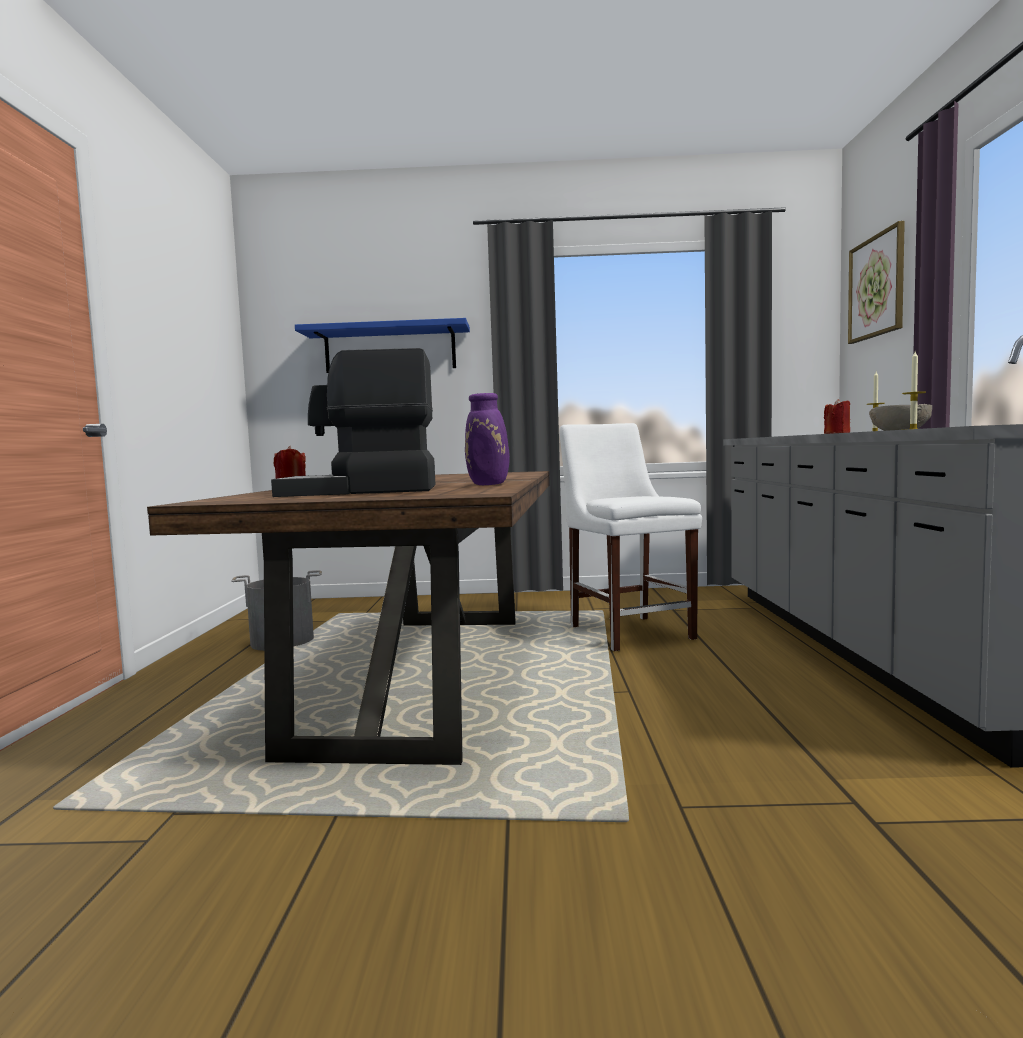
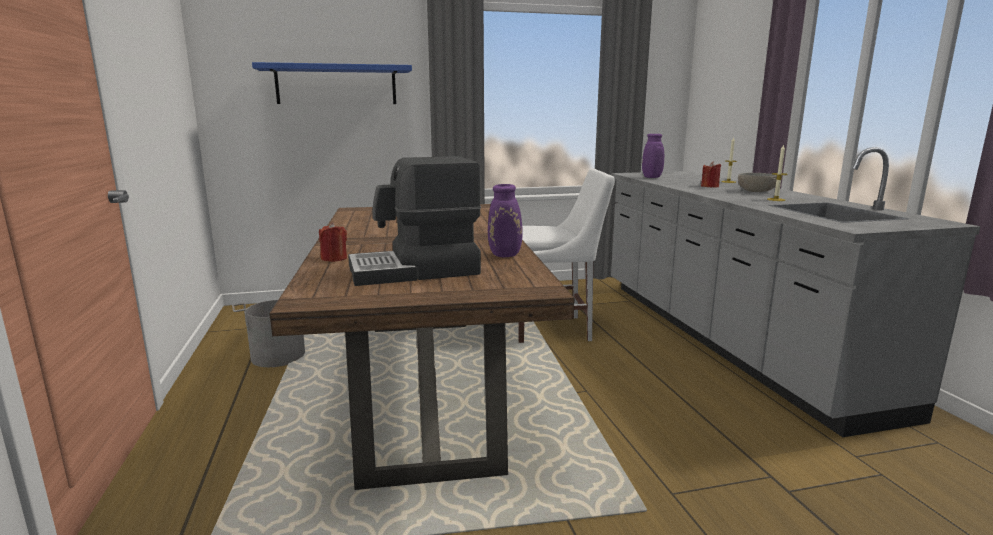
camera: 15 degrees left, 10 degrees up
white chair [559,423,702,651] -> white chair turned 120 degrees clockwise [518,169,615,343]
picture [848,221,905,344] -> none
none -> purple vase [642,134,664,178]

